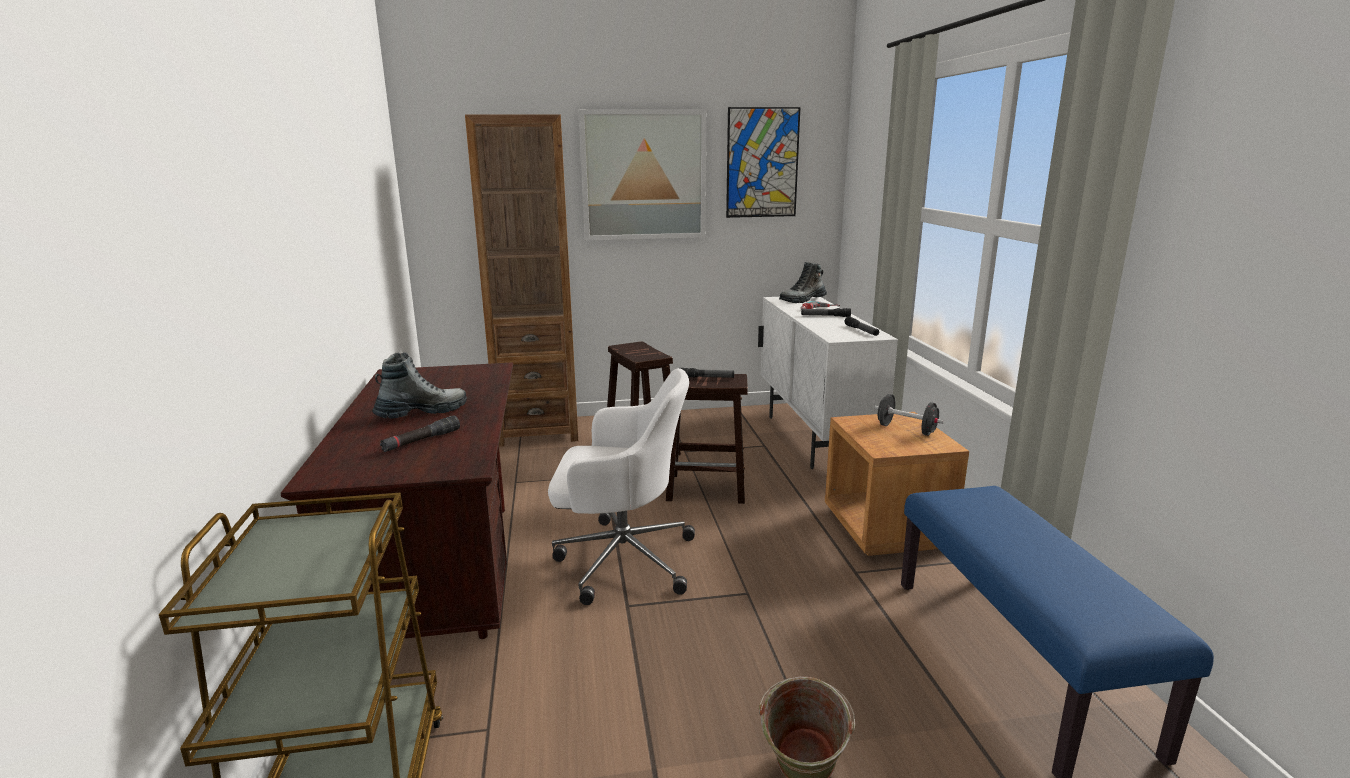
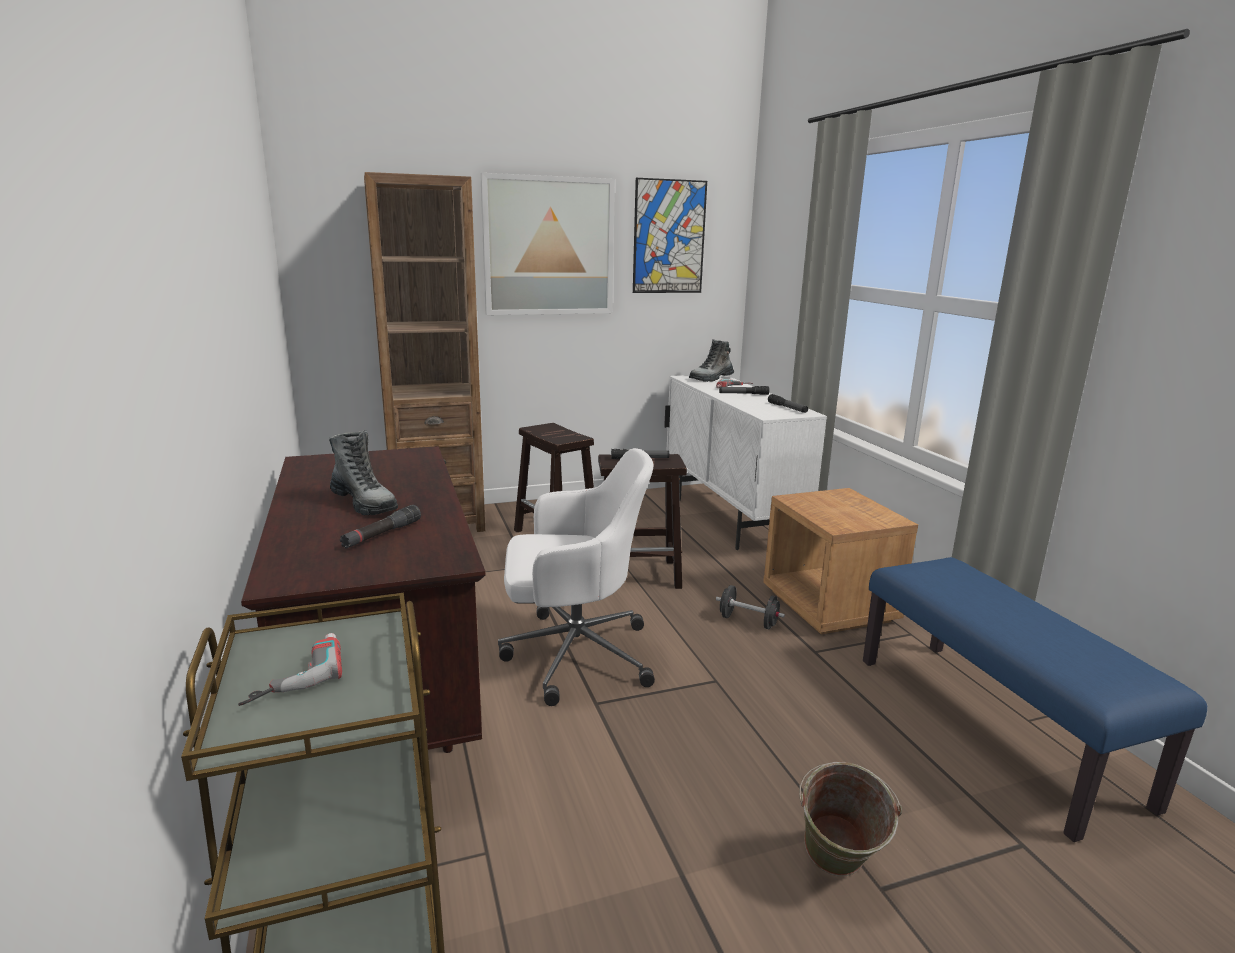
camera: 10 degrees left, 0 degrees up
boot [372,352,467,419] -> boot turned 90 degrees clockwise [329,430,398,515]
black dumbbell [874,394,944,436] -> black dumbbell moved to [716,585,785,629]
none -> power drill [238,633,342,706]

